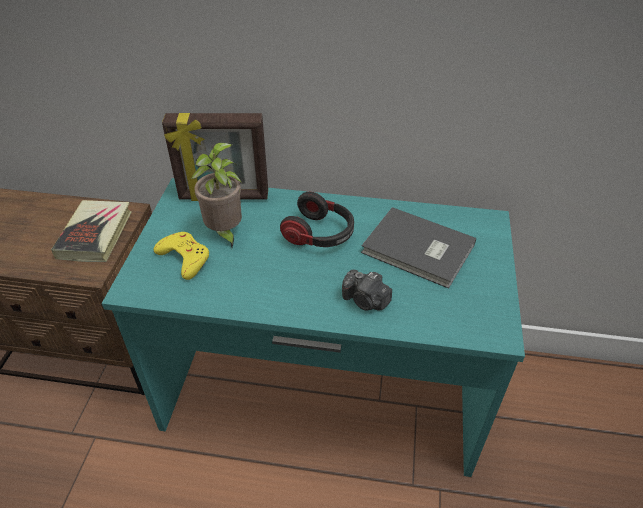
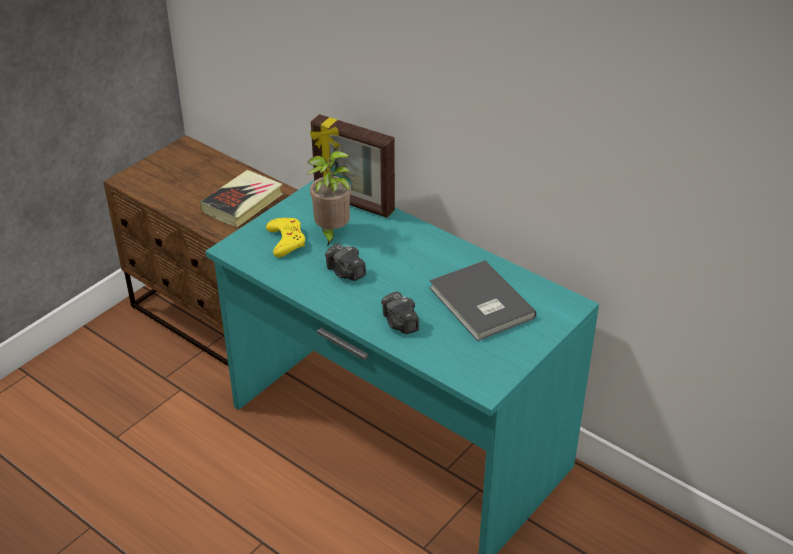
camera: 30 degrees right, 5 degrees down
headphones [280,192,354,247] -> none
none -> camera [325,244,366,281]

